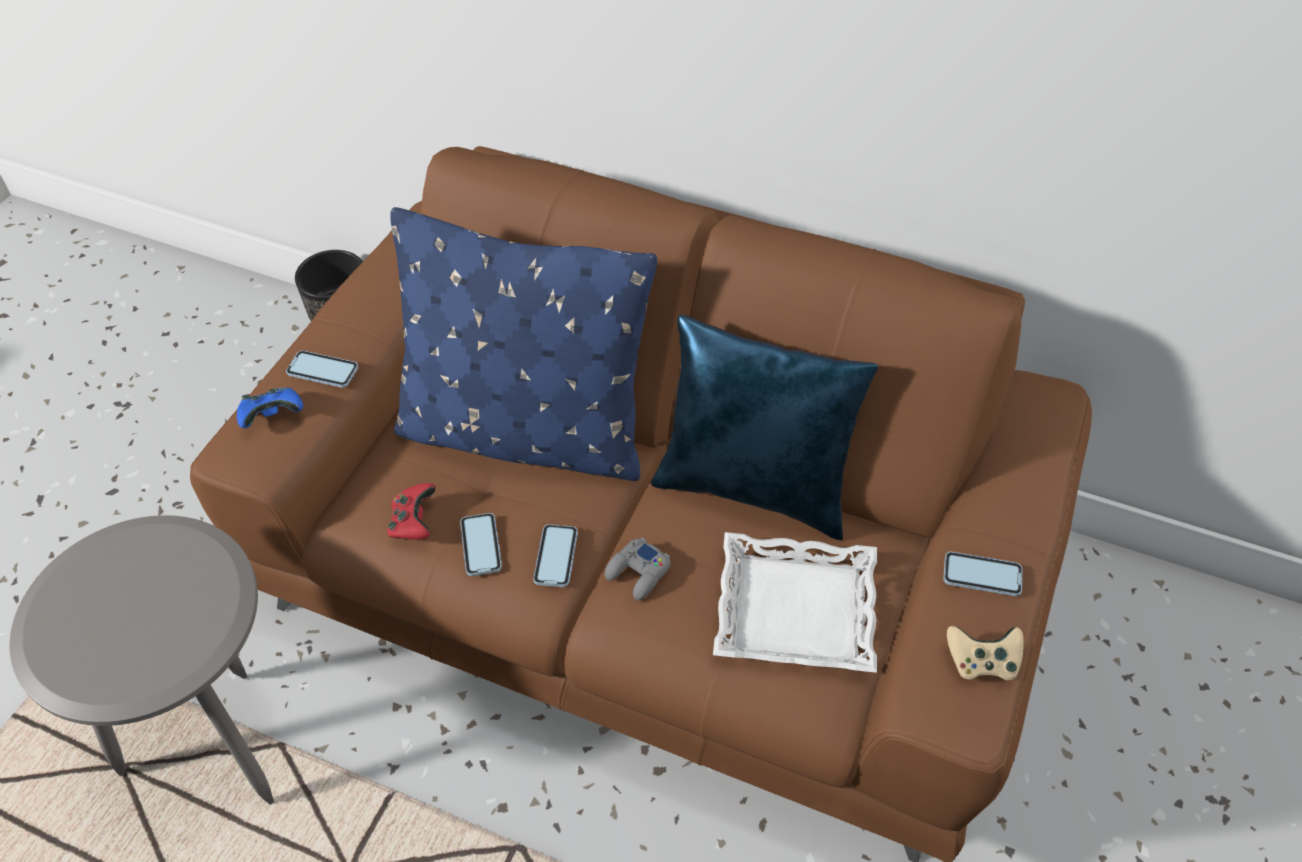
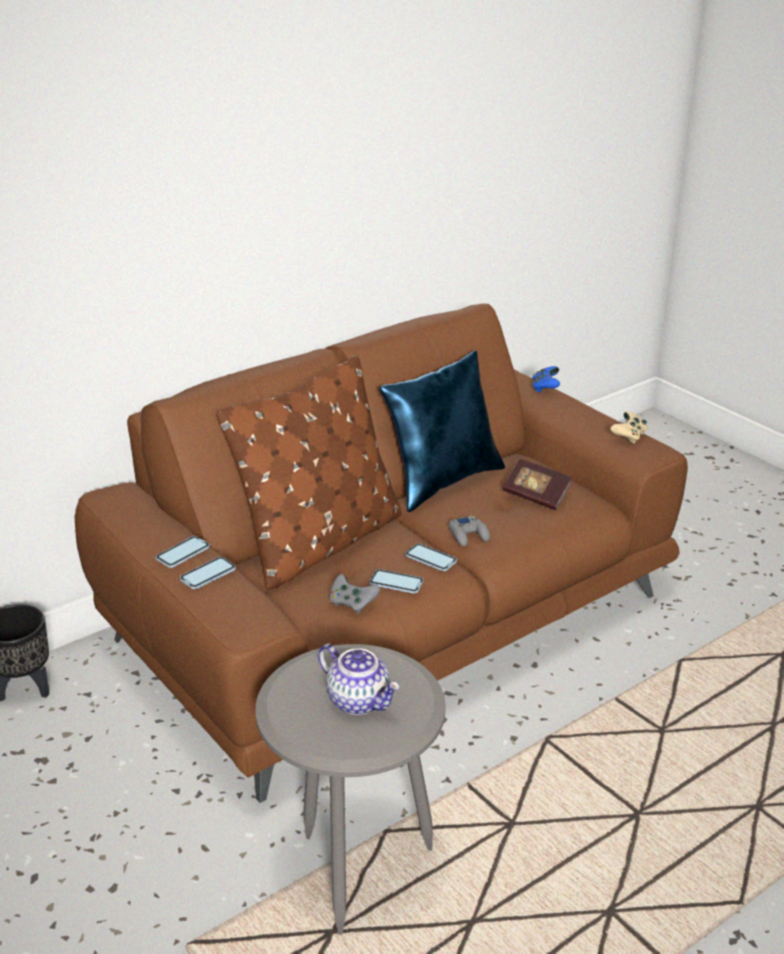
camera: 60 degrees left, 20 degrees down
blue game controller [237,387,303,428] -> blue game controller moved to [533,366,560,392]
red game controller [387,483,436,540] -> grey game controller [330,574,380,614]
blue pillow [390,207,657,481] -> brown pillow [216,355,402,590]
white tray [713,532,877,673] -> book [503,459,572,510]
phone [943,552,1022,596] -> phone moved to [156,536,210,568]
none -> teapot [318,644,400,715]

